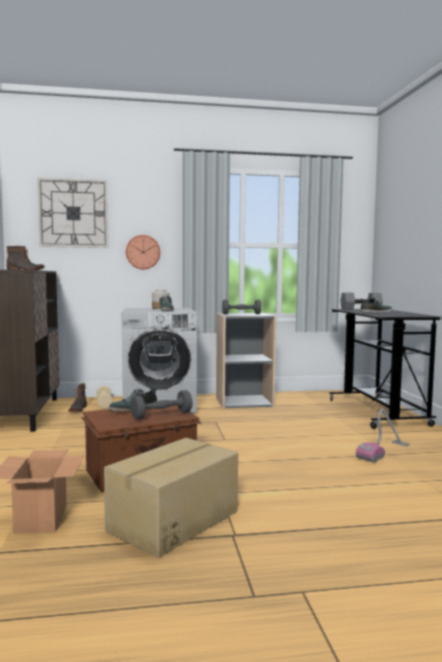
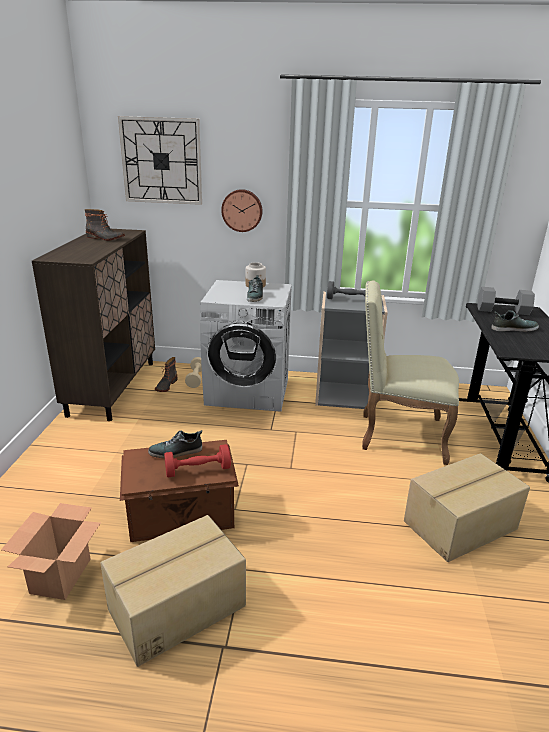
camera: 15 degrees right, 20 degrees up
grey dumbbell [130,390,192,420] -> red dumbbell [164,444,231,477]
vacuum cleaner [356,408,410,463] -> cardboard box [404,453,530,562]
none -> beige chair [362,280,459,465]

